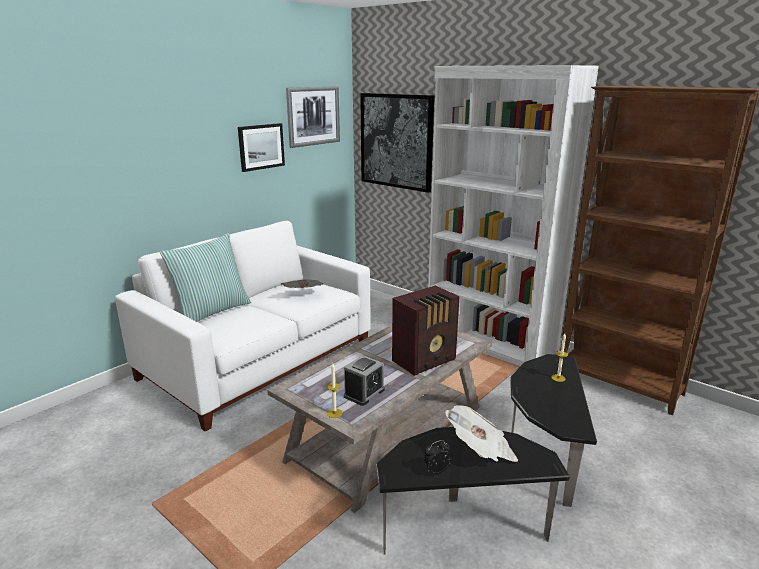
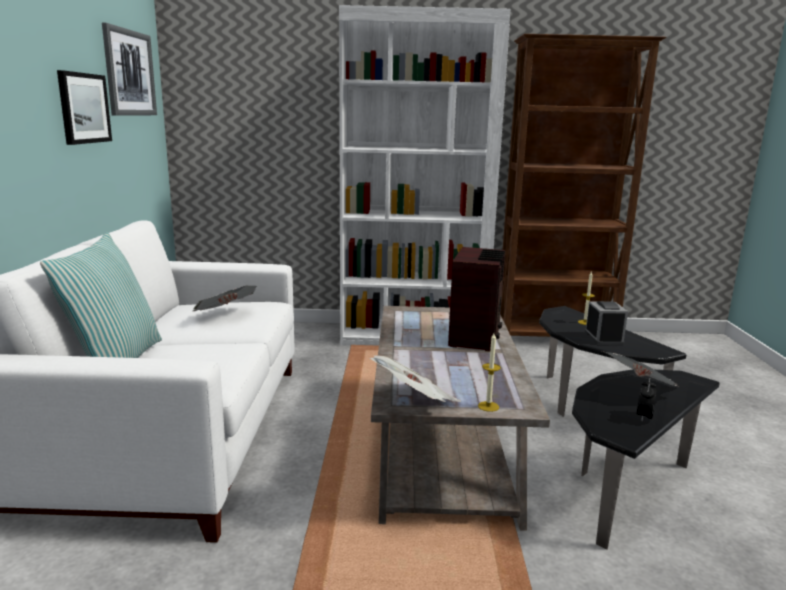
camera: 40 degrees left, 5 degrees down
alarm clock [344,355,385,406] -> alarm clock moved to [585,301,628,345]
picture [360,93,434,193] -> none
none -> newspaper [370,355,461,402]

